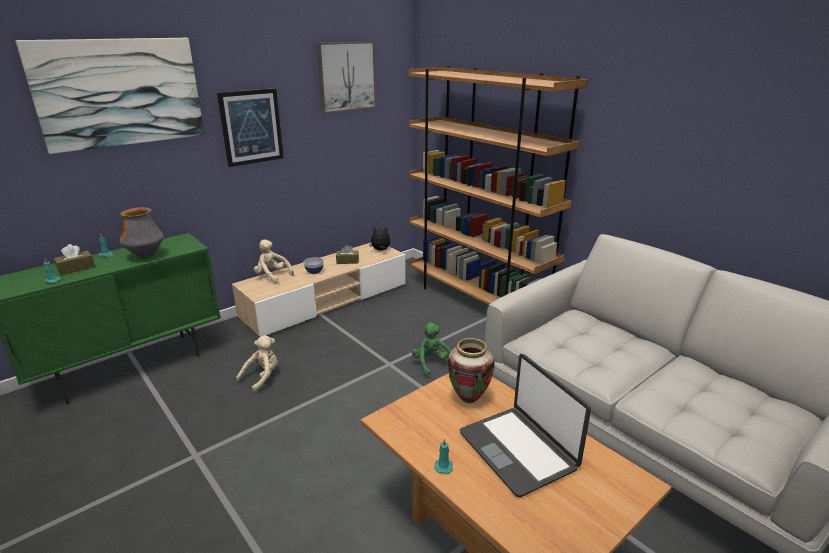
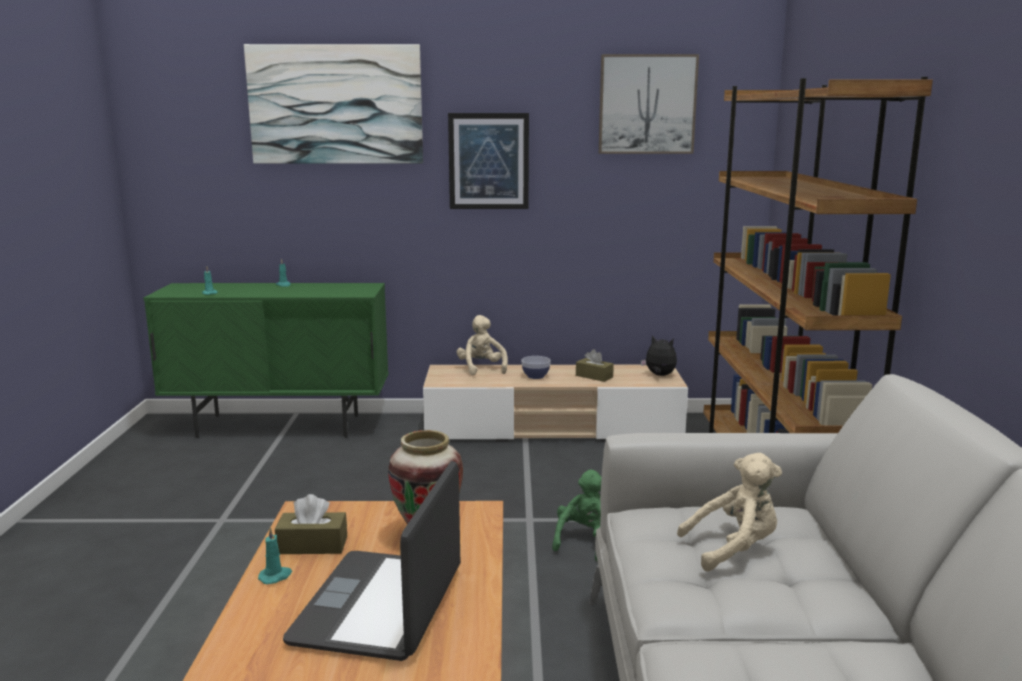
camera: 40 degrees right, 10 degrees down
brown tissue box [54,244,95,275] -> brown tissue box moved to [275,494,347,554]
vase [119,207,164,259] -> none
beige plush toy [236,335,278,393] -> beige plush toy moved to [677,453,782,571]

